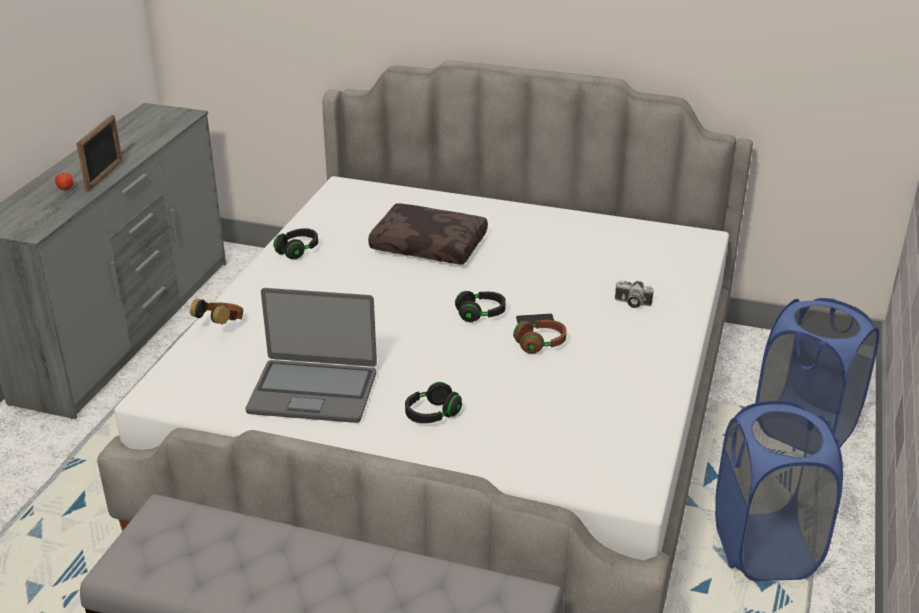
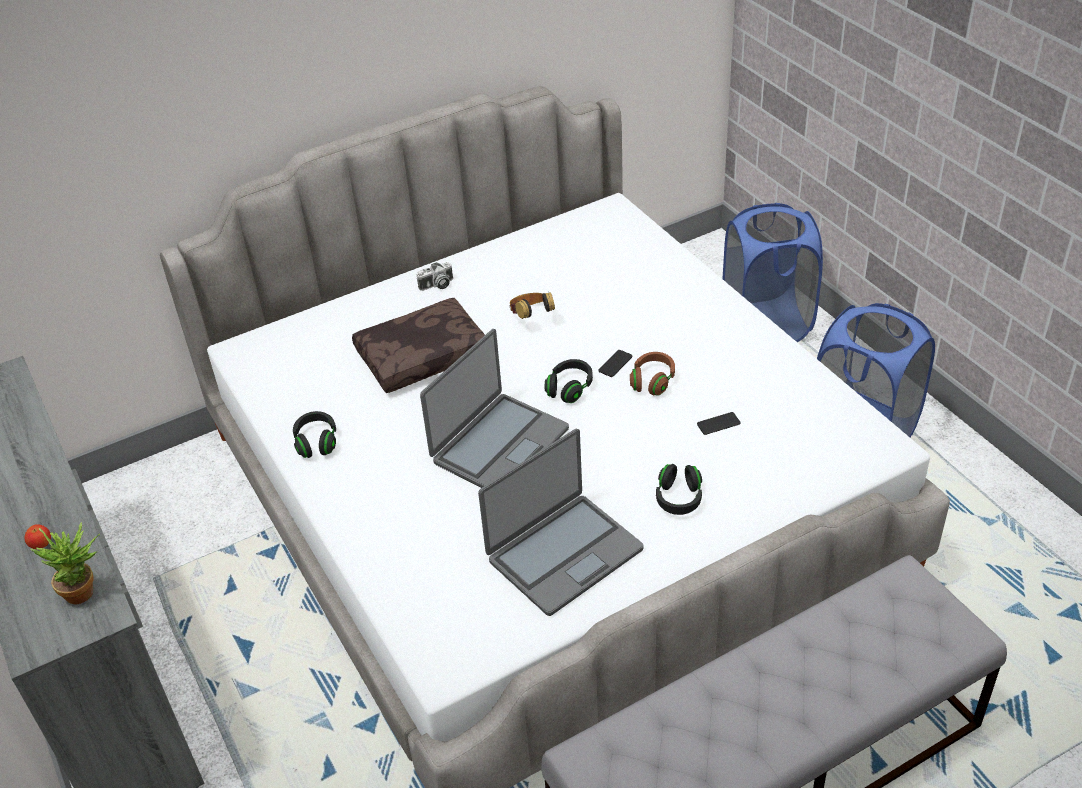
camera: 45 degrees left, 10 degrees up
picture frame [76,115,123,192] -> none
headphones [190,298,244,325] -> headphones moved to [510,292,555,319]
camera [615,281,654,308] -> camera moved to [417,262,453,291]
none -> potted plant [30,522,100,605]
none -> laptop [420,329,569,488]
none -> phone [697,412,740,435]

